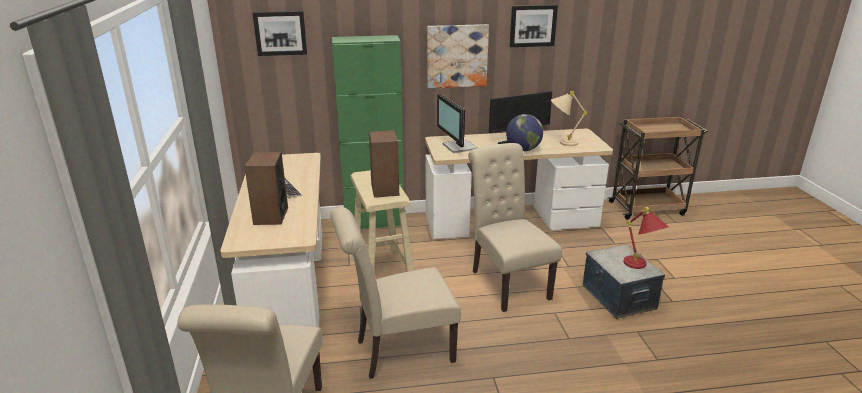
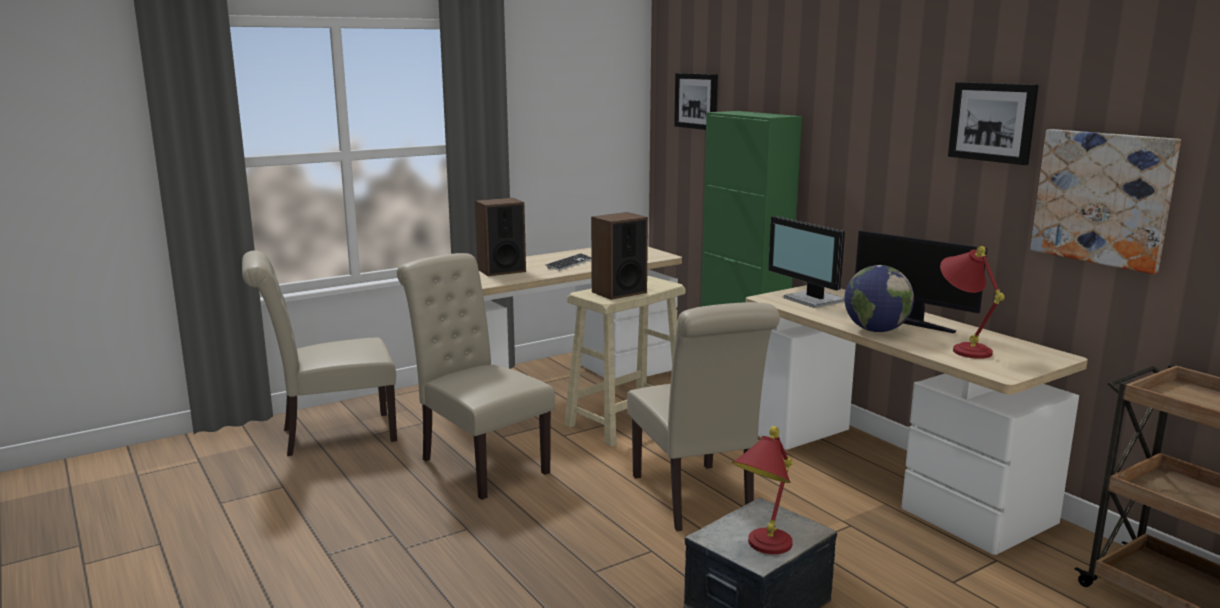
camera: 65 degrees right, 10 degrees down
picture [427,24,489,88] -> picture moved to [1030,129,1181,274]
monitor [437,94,477,153] -> monitor turned 75 degrees counterclockwise [768,216,845,308]
beige chair [468,143,562,312] -> beige chair turned 120 degrees clockwise [627,302,780,531]
beige table lamp [551,91,587,146] -> red table lamp [940,246,1004,359]

